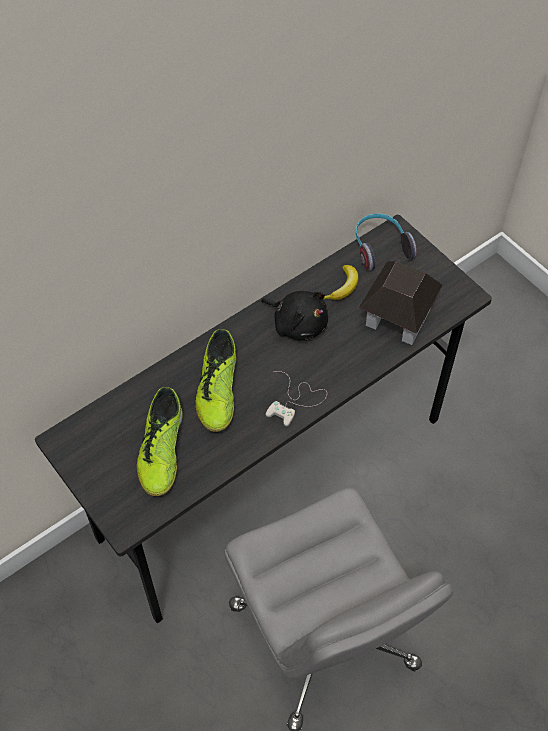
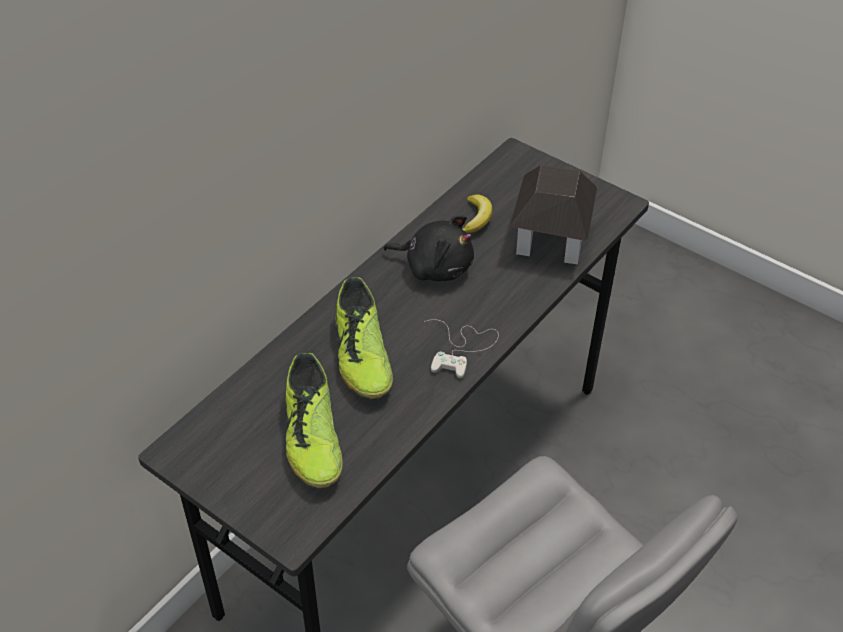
camera: 15 degrees left, 10 degrees down
headphones [356,214,417,271] -> none

